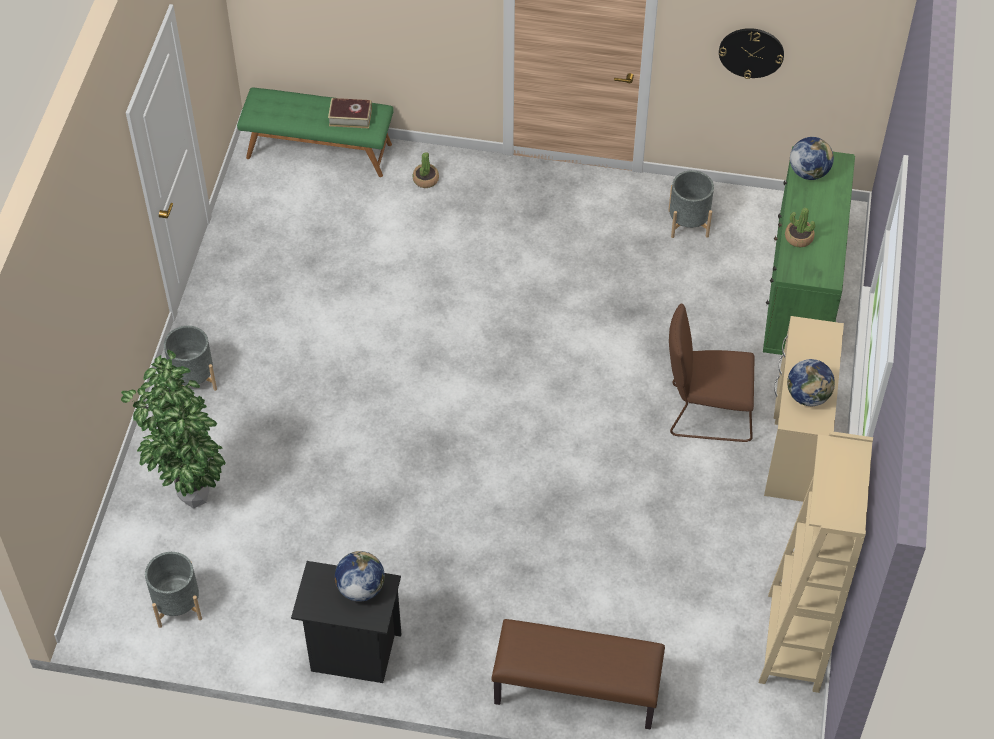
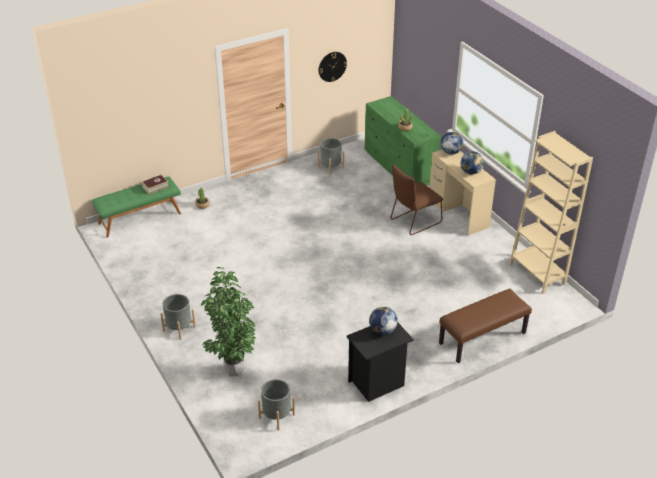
camera: 40 degrees left, 15 degrees down
globe [790,137,834,180] -> globe moved to [441,132,463,155]

